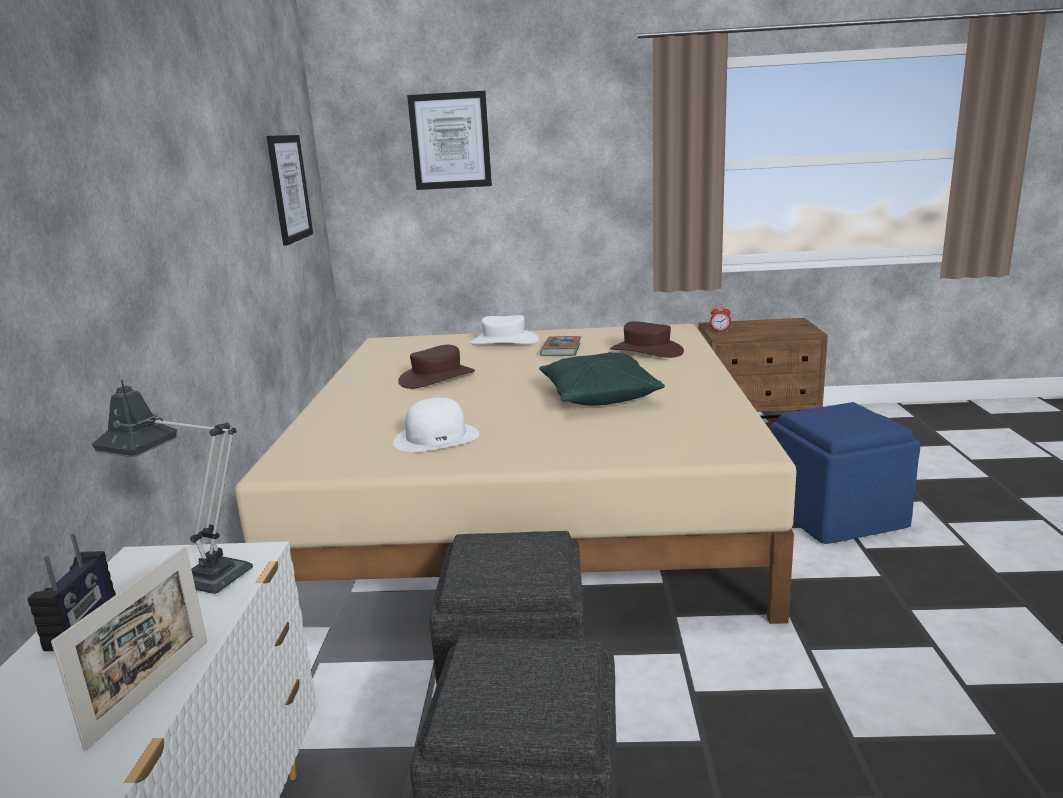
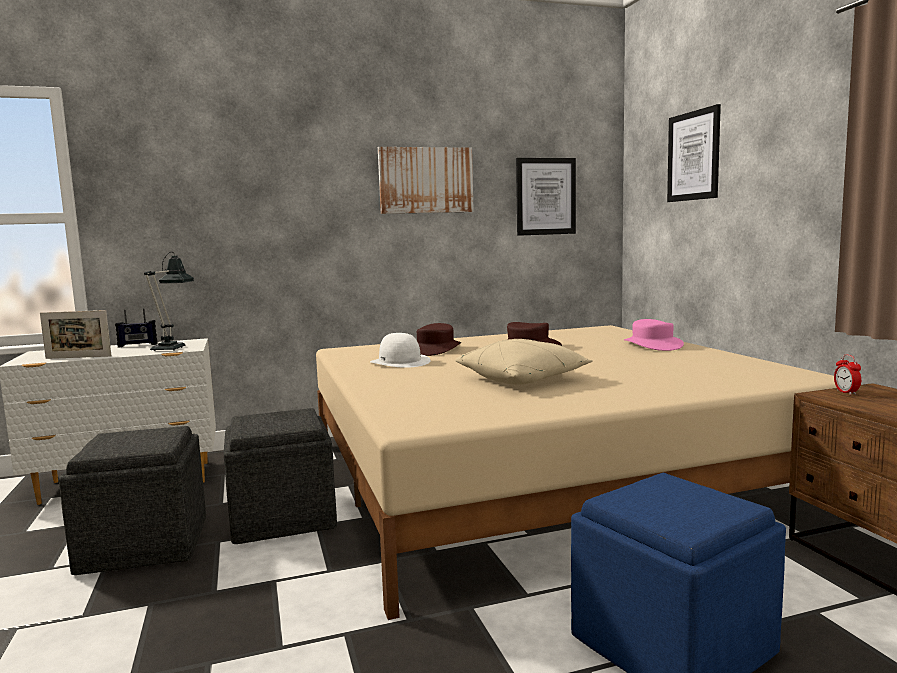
camera: 70 degrees right, 10 degrees down
white hat [470,315,539,344] -> pink hat [624,319,684,351]
green pillow [539,352,665,406] -> beige pillow [455,339,593,385]
book [540,336,581,356] -> none
brown hat [610,321,684,358] -> brown hat moved to [417,323,461,356]
none -> picture [378,147,474,214]

